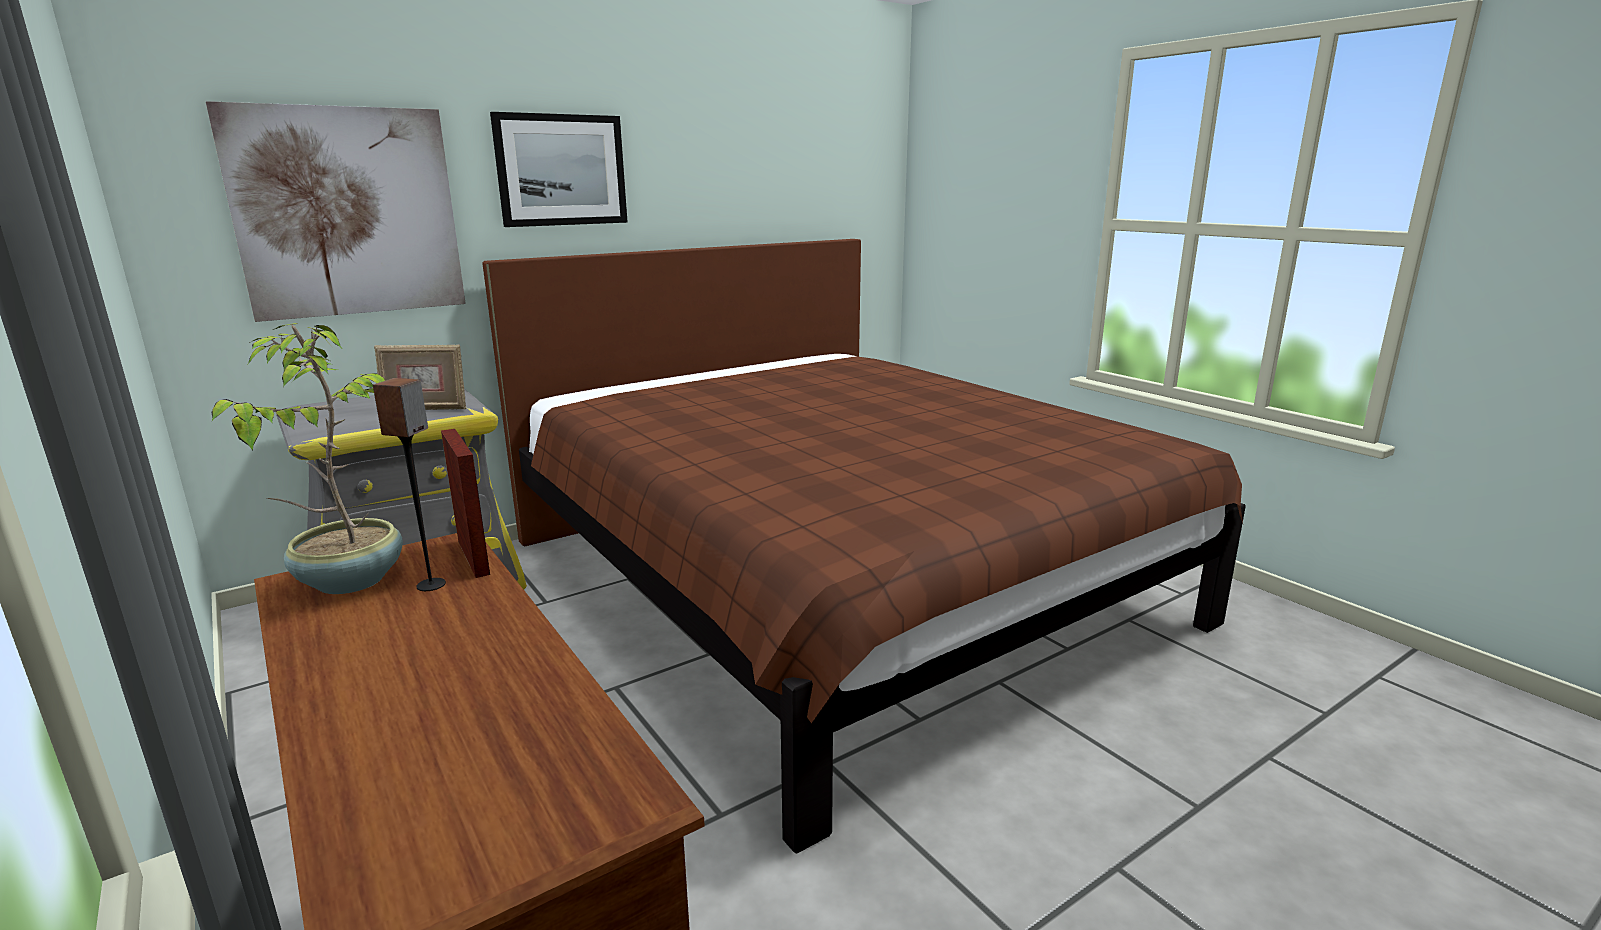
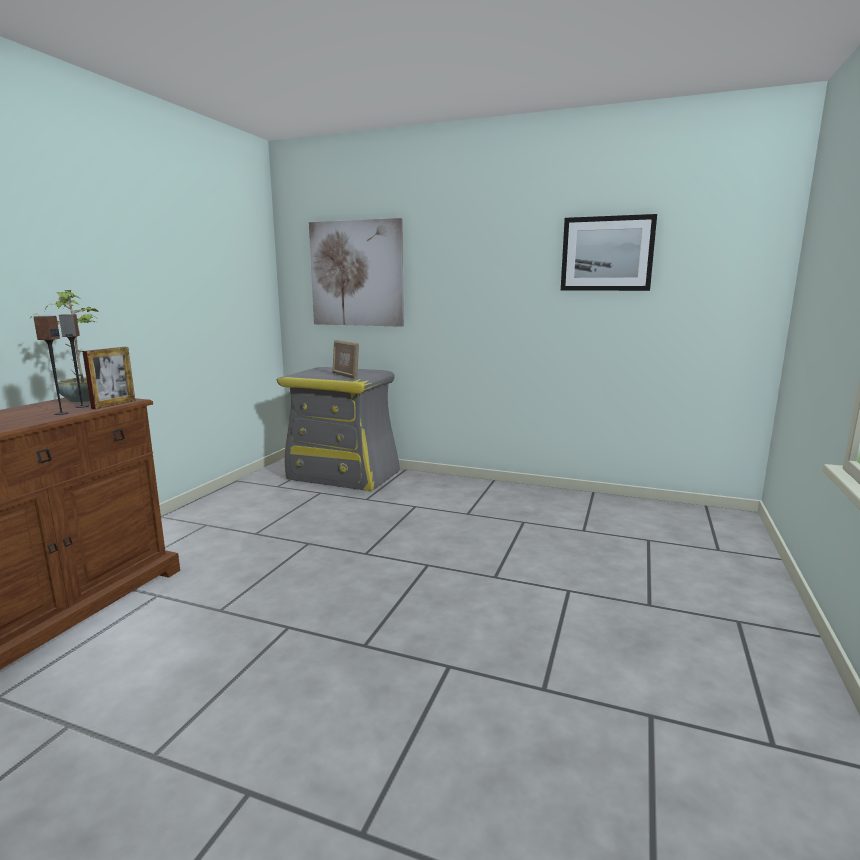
camera: 55 degrees right, 5 degrees down
brown bed [482,239,1246,854] -> none
picture [490,112,628,227] -> picture moved to [561,214,657,291]
none -> speaker [33,316,69,415]

